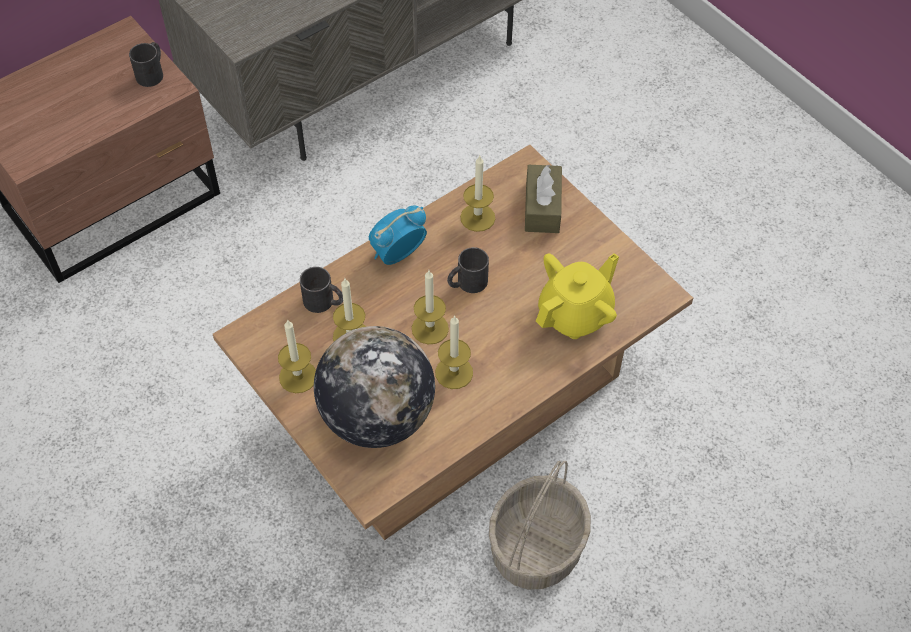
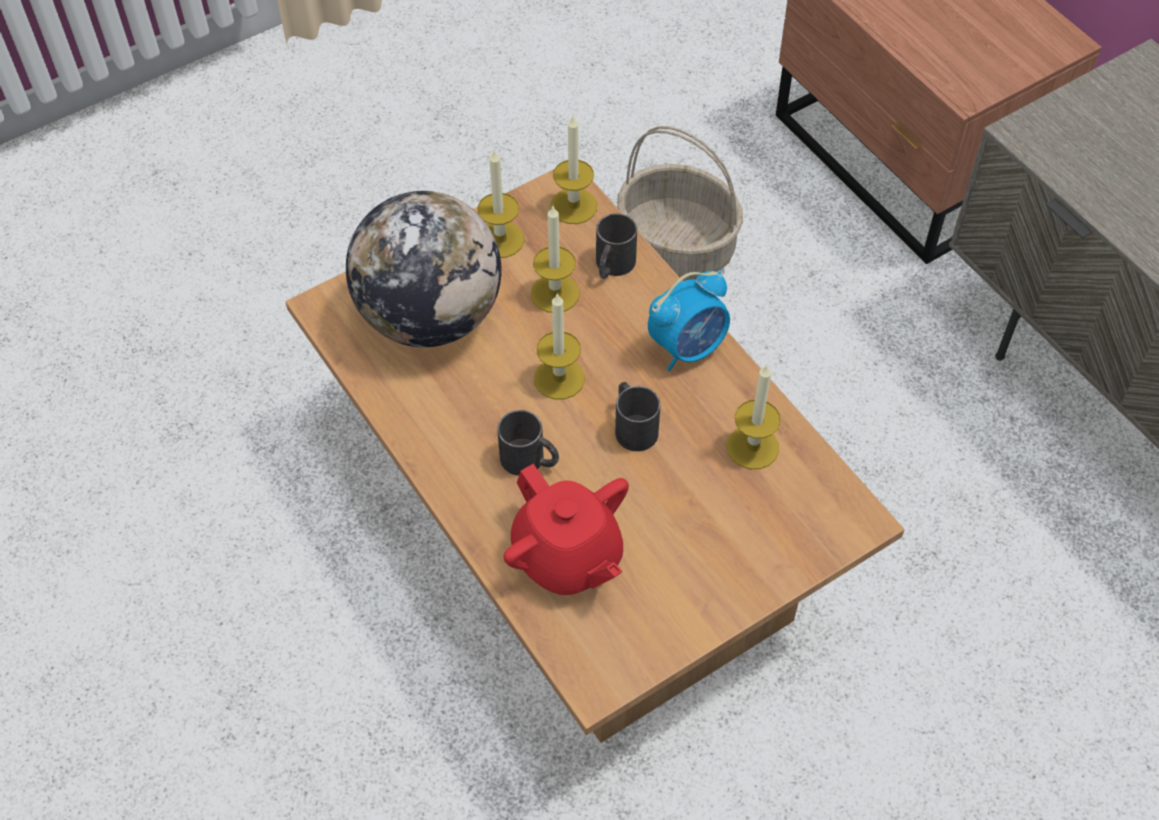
camera: 95 degrees right, 0 degrees up
black mug [129,42,163,87] -> black mug moved to [497,410,559,476]
alarm clock [369,205,427,265] -> alarm clock turned 90 degrees clockwise [648,270,730,371]
candle [435,315,473,389] -> candle moved to [550,116,597,224]
basket [489,461,591,590] -> basket moved to [617,126,743,281]
brown tissue box [525,165,562,233] -> none
yellow teapot [536,253,619,339] -> red teapot [503,464,629,595]

